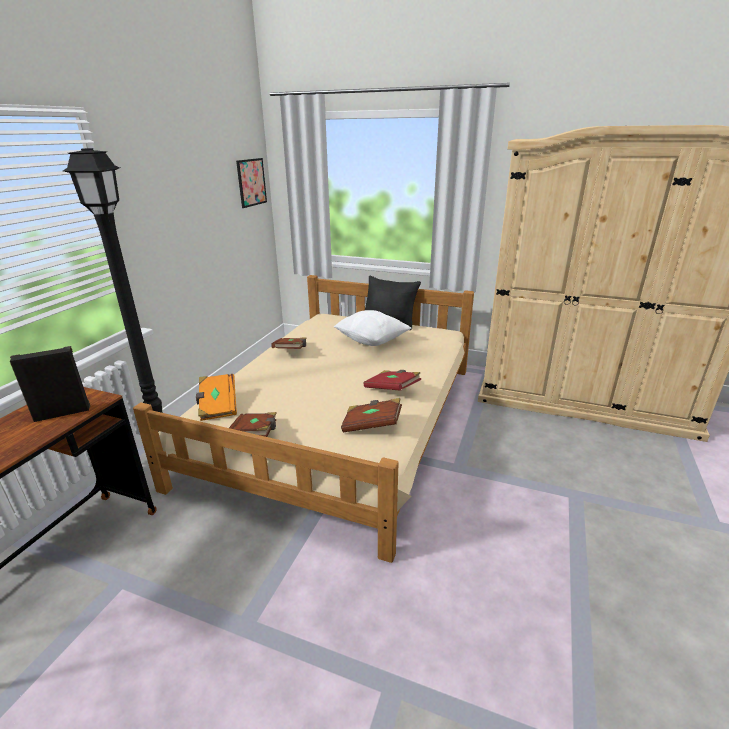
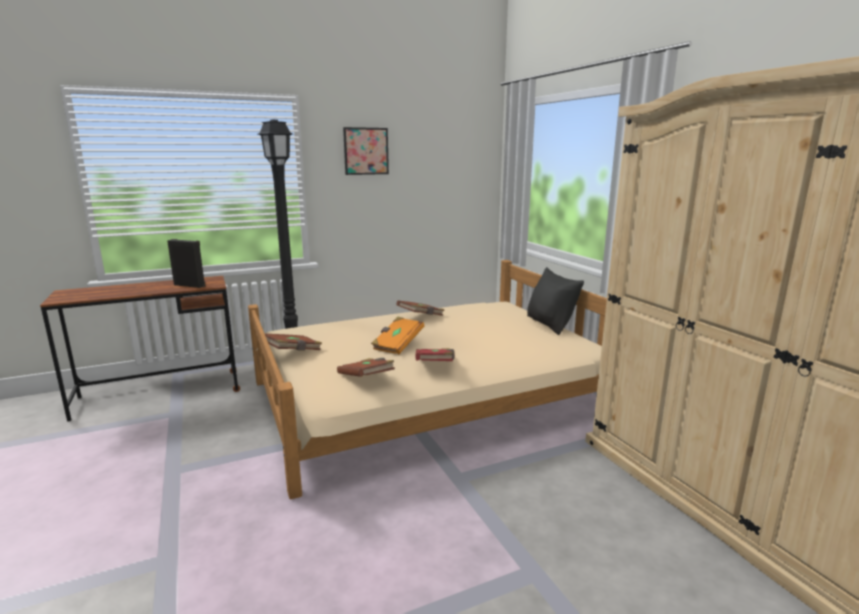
camera: 45 degrees right, 10 degrees down
orange book [196,374,237,421] -> orange book moved to [371,317,424,354]
picture [236,158,267,208] -> picture moved to [343,127,389,175]
white pillow [334,310,412,346] -> none

